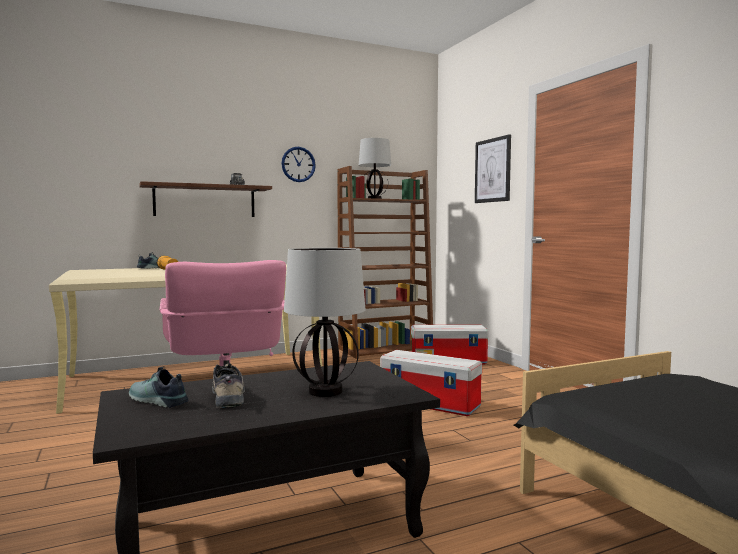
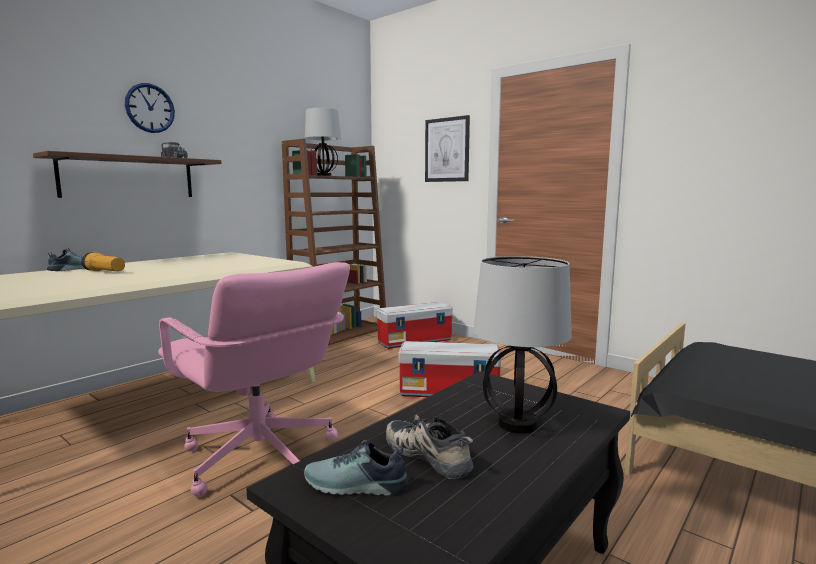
camera: 25 degrees left, 5 degrees up
wall clock [281,147,316,182] -> wall clock moved to [125,83,175,133]

